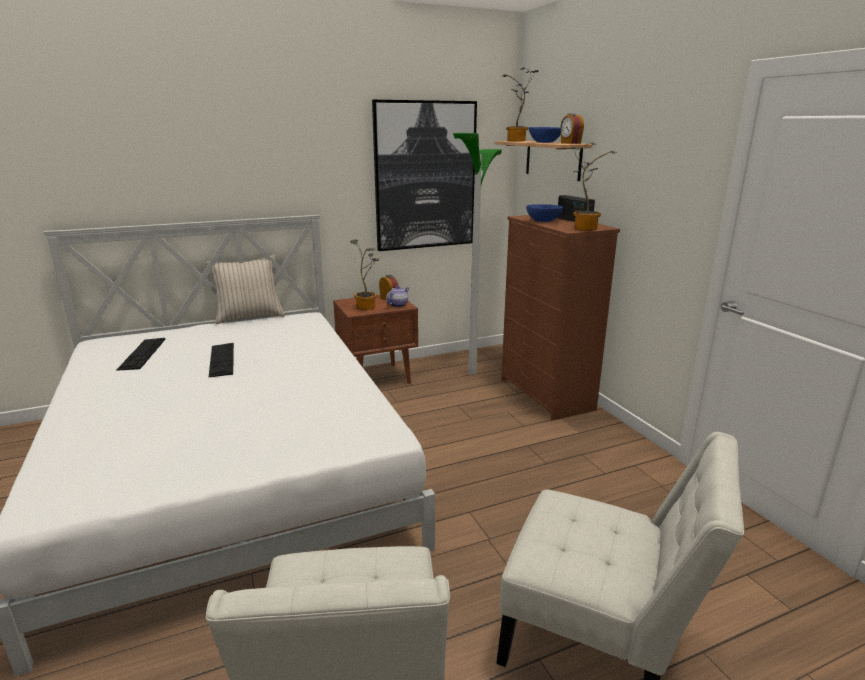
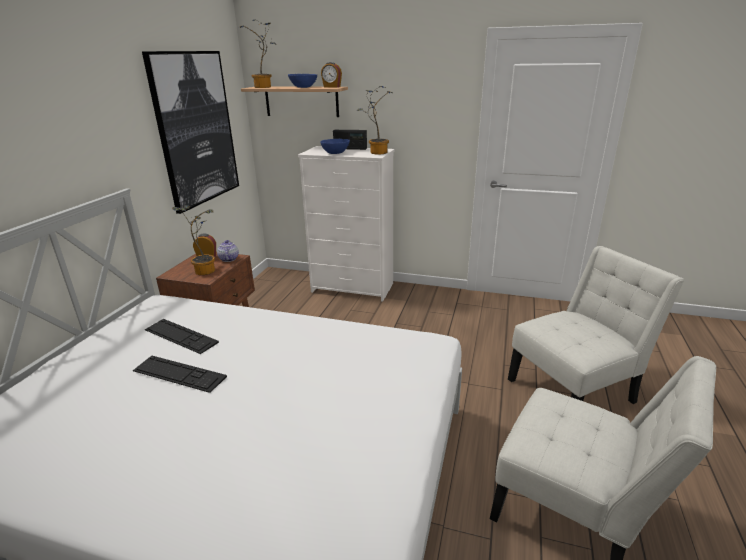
camera: 50 degrees left, 5 degrees up
keyboard [116,338,165,371] -> keyboard moved to [145,319,219,354]
beige pillow [207,255,285,324] -> none
floor lamp [453,133,502,375] -> none
brown dresser [501,215,620,421] -> white dresser [298,146,394,302]

